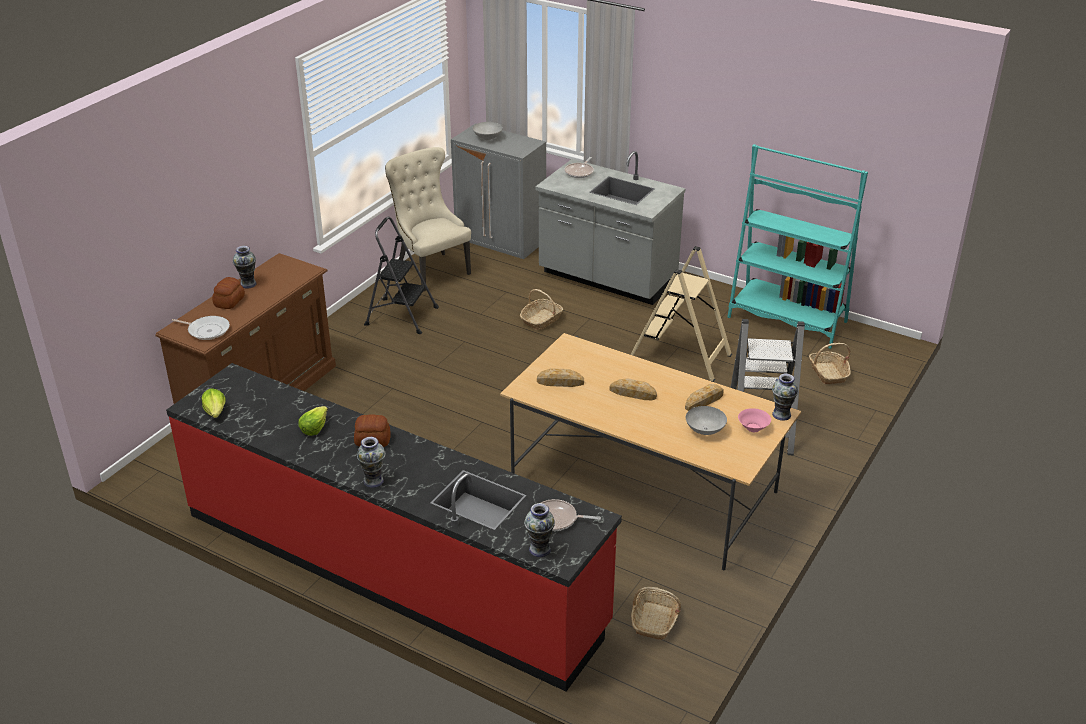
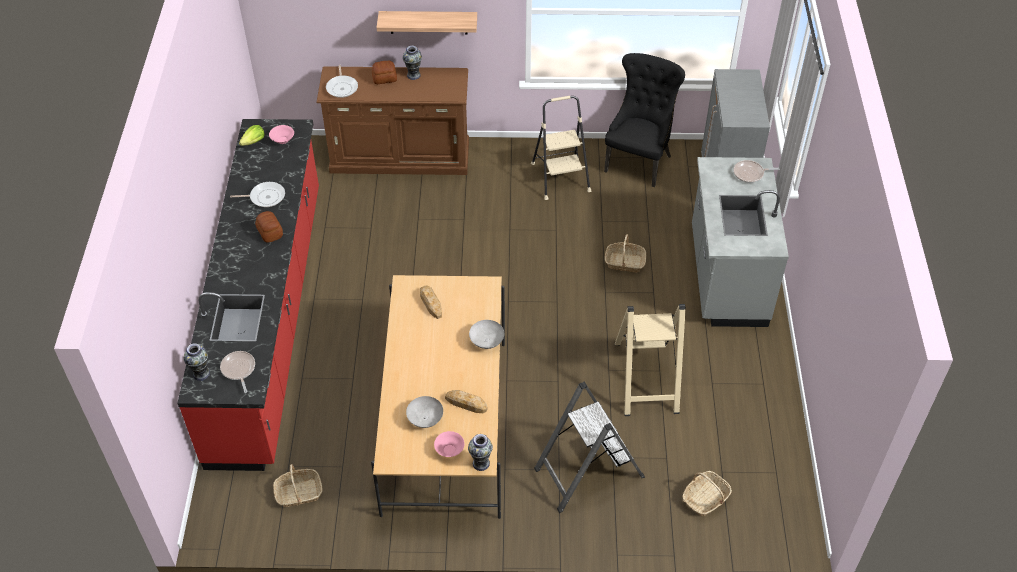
camera: 60 degrees right, 15 degrees up
lettuce [298,406,328,436] -> frying pan [230,182,285,207]
vase [357,437,386,488] -> none
black step ladder [364,217,439,334] -> beige step ladder [531,96,591,200]
beige chair [385,147,471,292] -> black chair [604,53,685,187]
grey bowl [473,122,502,140] -> grey bowl moved to [469,320,504,349]
bread [609,378,657,400] -> none
turquoise bookcase [728,144,868,349] -> none
none -> pink bowl [269,125,294,144]
none -> shelf [376,11,477,35]

